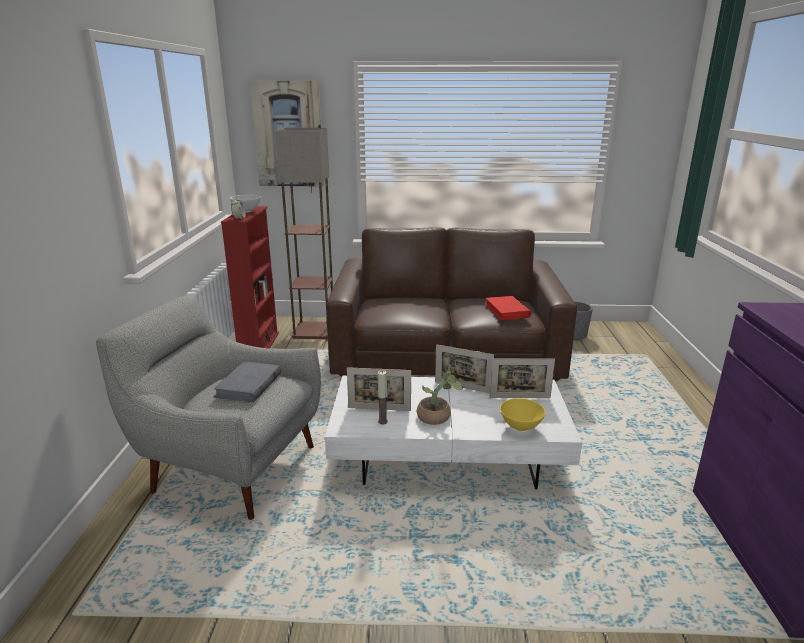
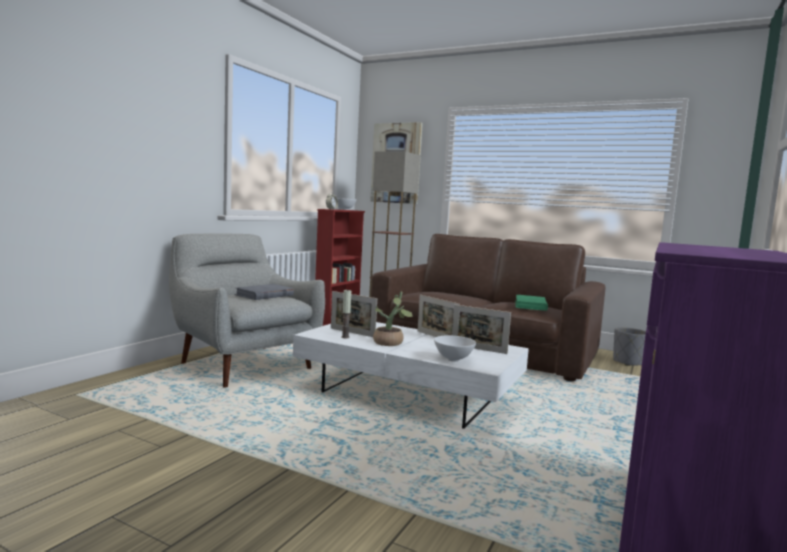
camera: 25 degrees right, 15 degrees down
red book [485,296,531,320] -> green book [516,295,548,311]
yellow bowl [500,398,546,431] -> white bowl [434,335,476,362]

